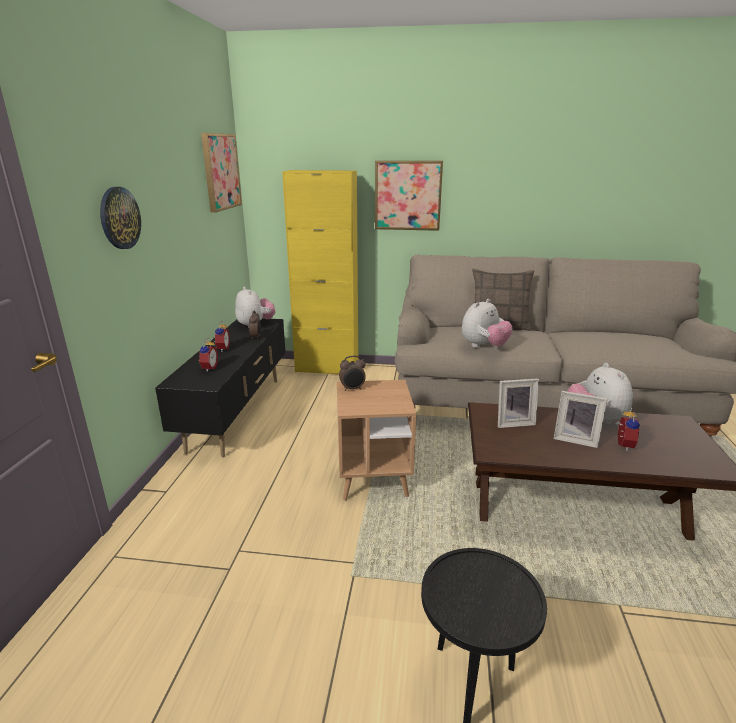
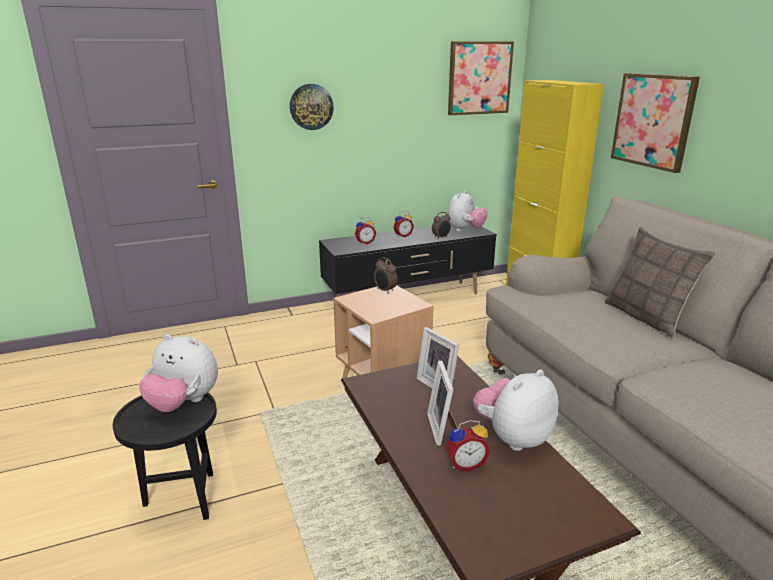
camera: 60 degrees right, 0 degrees up
plush toy [462,299,513,347] -> plush toy moved to [139,334,218,412]

